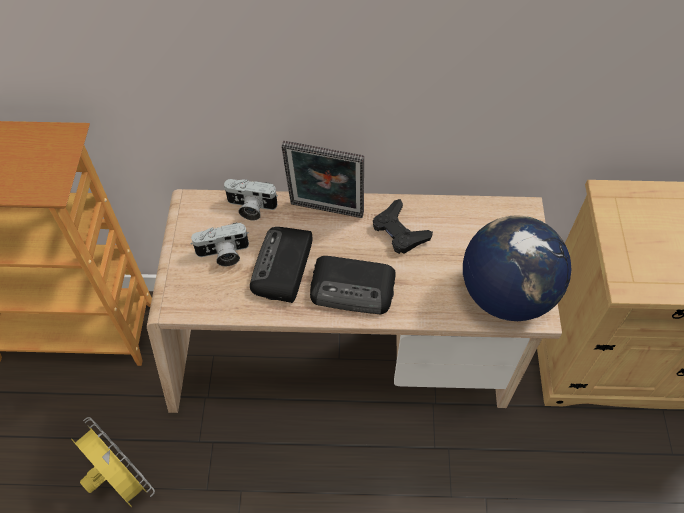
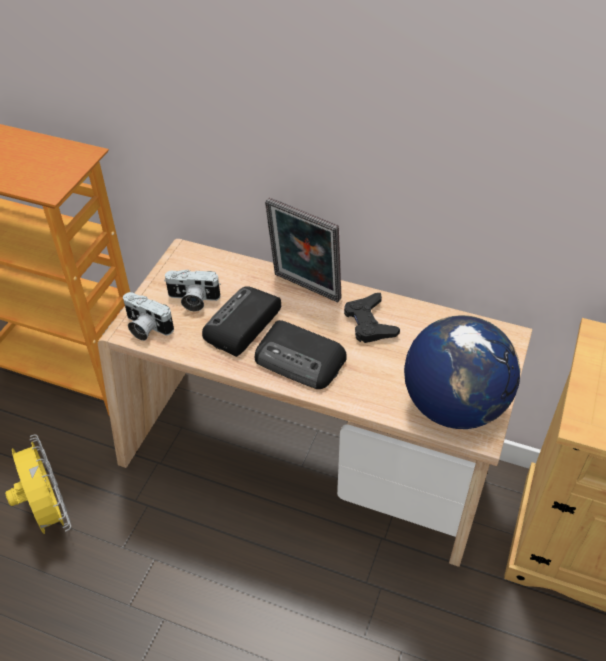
camera: 20 degrees right, 10 degrees down
camera [223,179,278,220] -> camera moved to [123,292,174,341]

